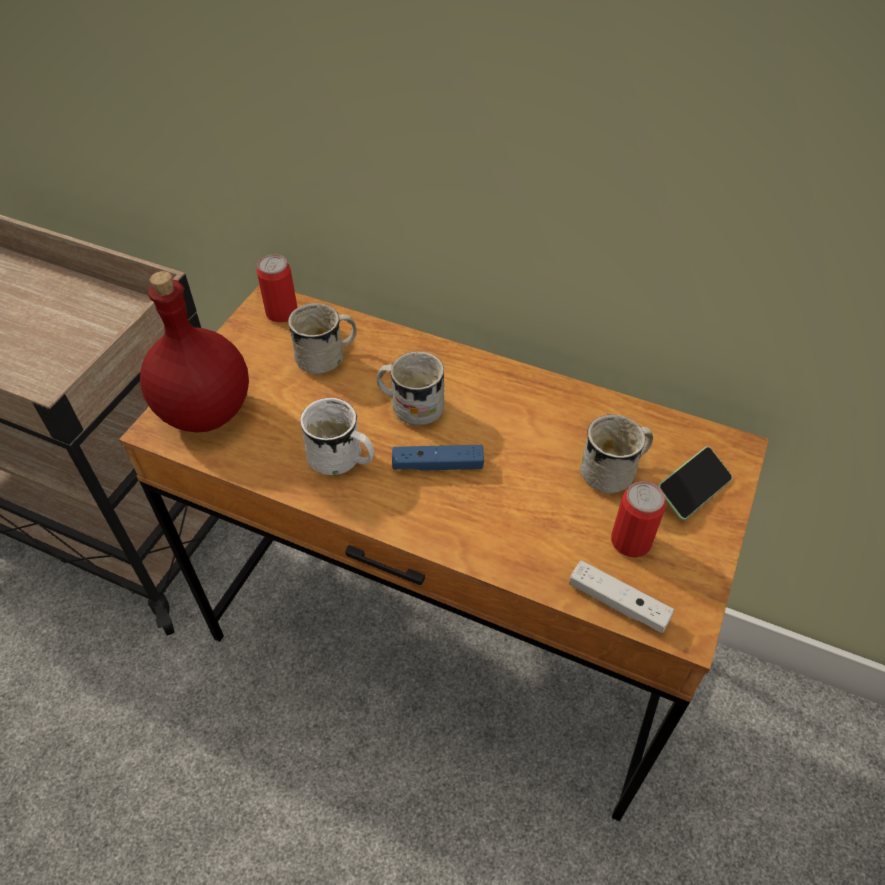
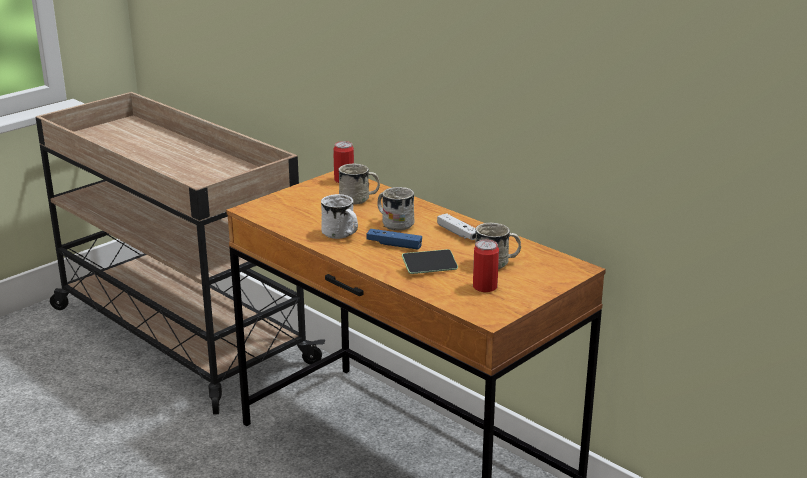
camera: 20 degrees right, 25 degrees down
red bottle [140,271,249,433] -> none
white game controller [569,560,674,633] -> white game controller moved to [437,213,476,240]
phone [658,446,732,520] -> phone moved to [402,249,458,274]

